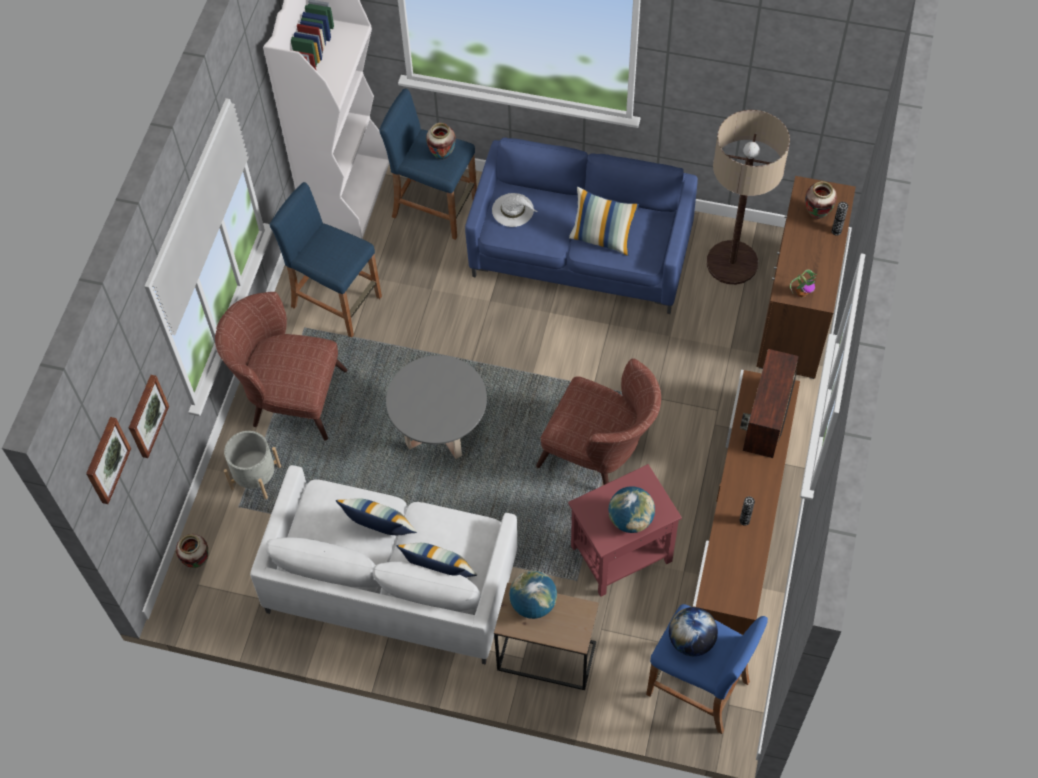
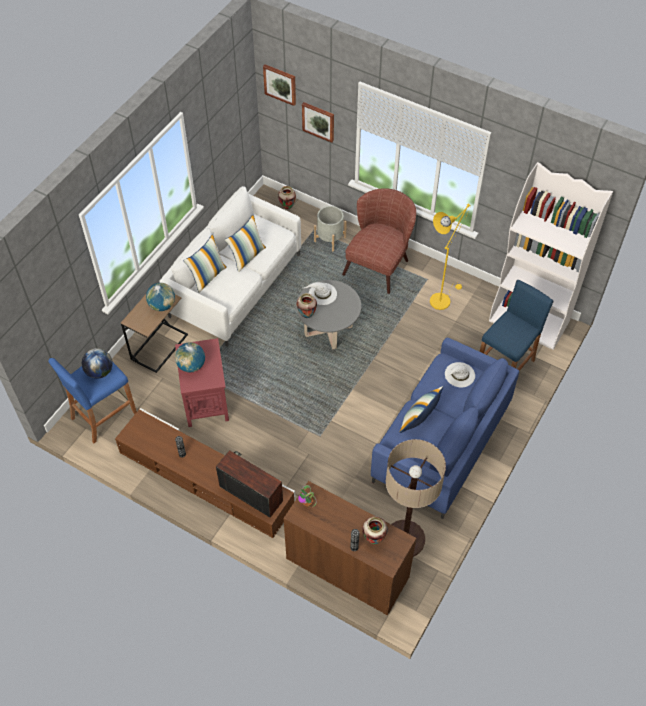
camera: 105 degrees right, 5 degrees down
blue stool [270,182,382,338] -> yellow floor lamp [430,204,471,310]
vase [426,123,456,160] -> vase moved to [296,293,317,318]
brown armchair [536,358,661,485] -> none
none -> white hat [303,282,337,305]

